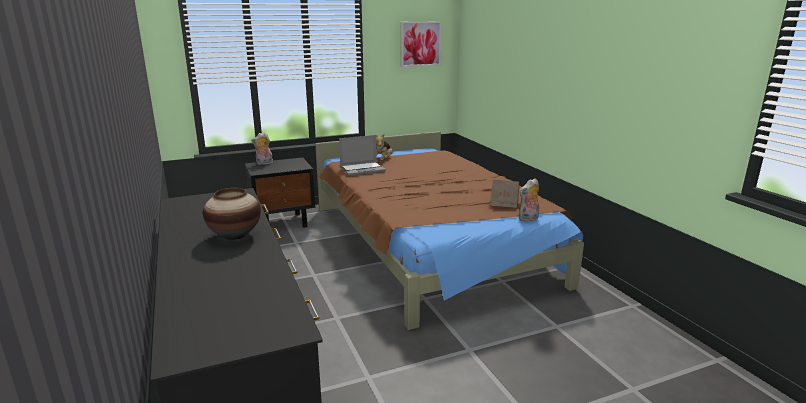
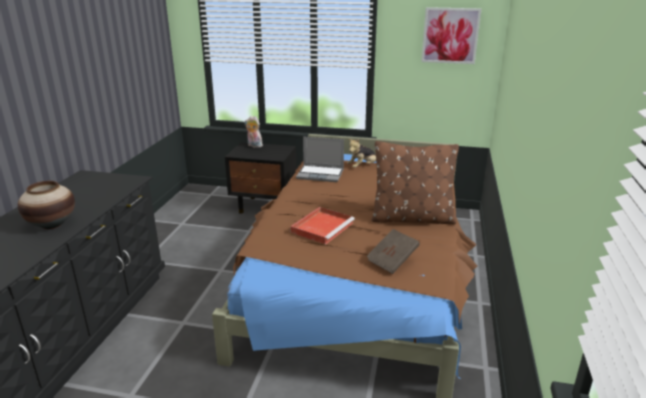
camera: 35 degrees right, 5 degrees up
plush toy [519,178,539,222] -> none
none -> red tray [290,207,355,244]
none -> brown pillow [371,141,459,224]

